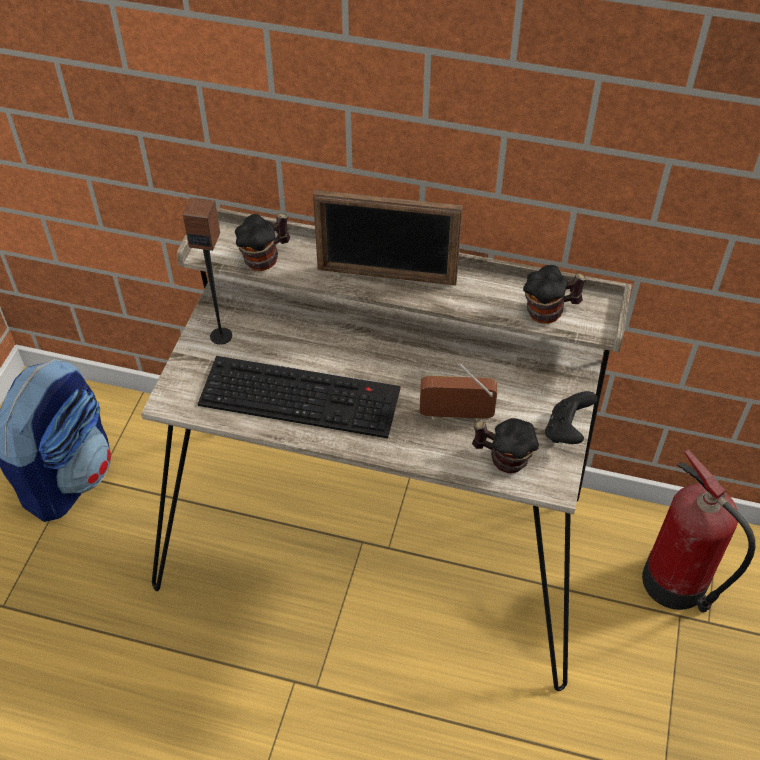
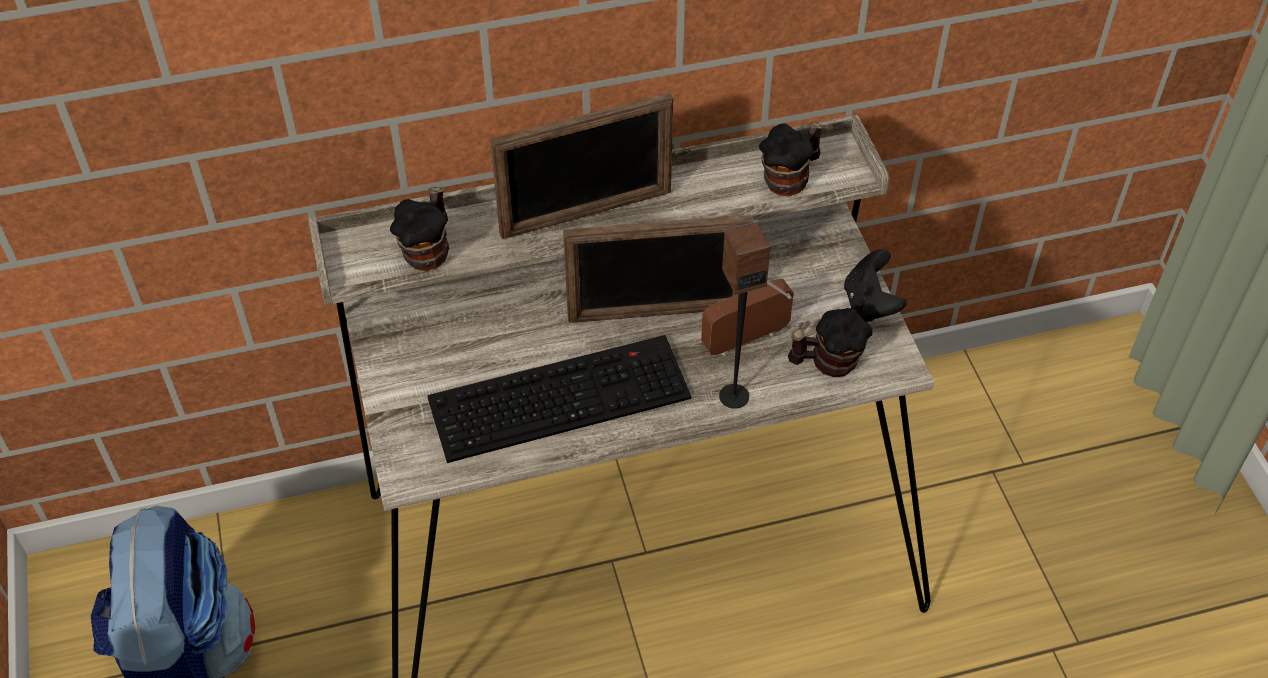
camera: 30 degrees left, 0 degrees up
speaker [183,197,232,345] -> speaker moved to [719,222,771,409]
fire extinguisher [642,450,755,612] -> none
none -> picture frame [563,215,753,323]

